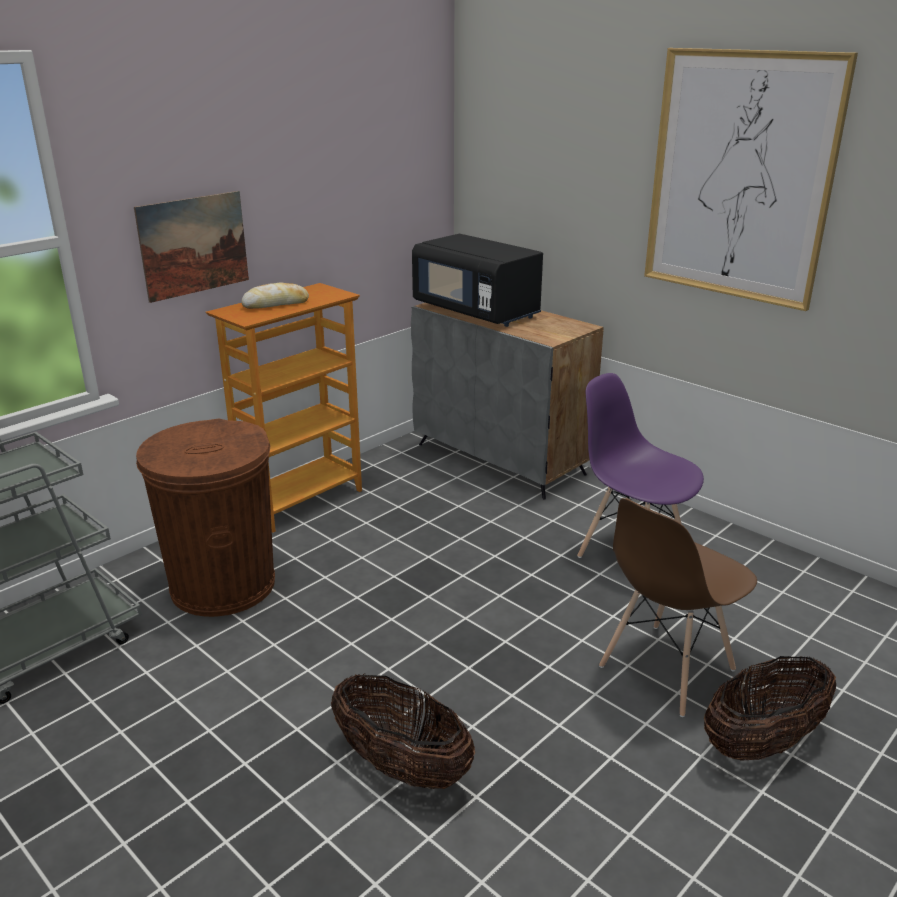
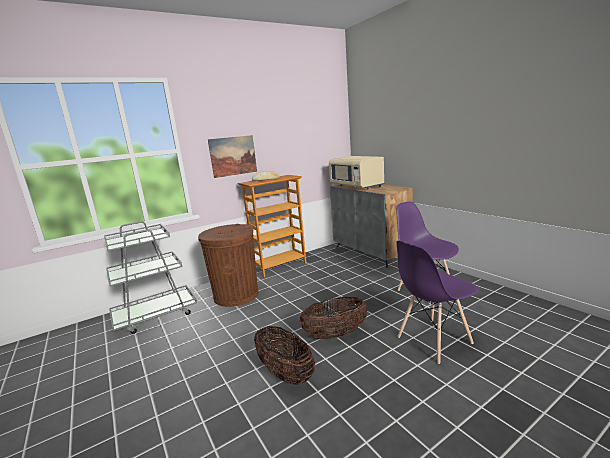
camera: 15 degrees right, 10 degrees down
black microwave [412,234,543,327] -> beige microwave [329,156,385,190]
brown chair [599,498,757,717] -> purple chair [396,241,479,364]
picture [644,48,858,311] -> none
basket [704,656,836,761] -> basket moved to [299,297,368,339]

